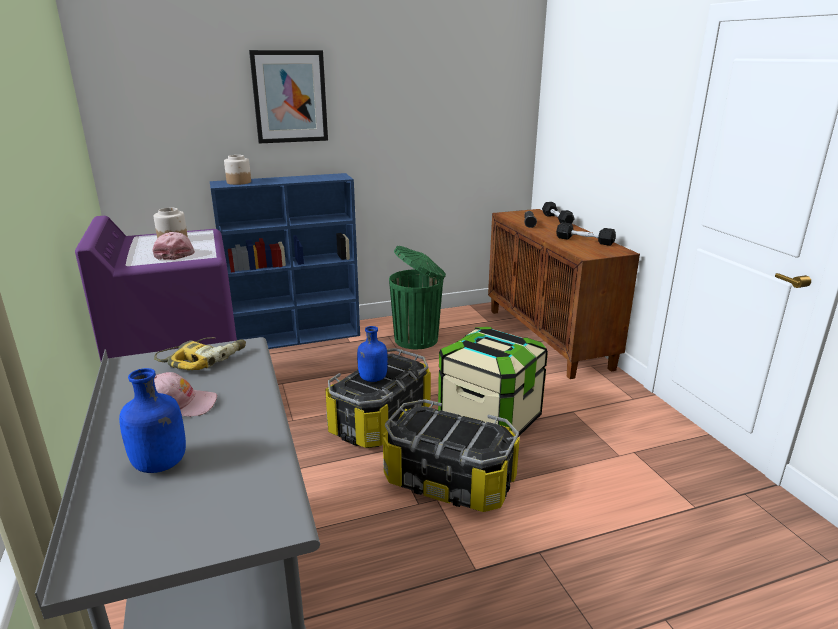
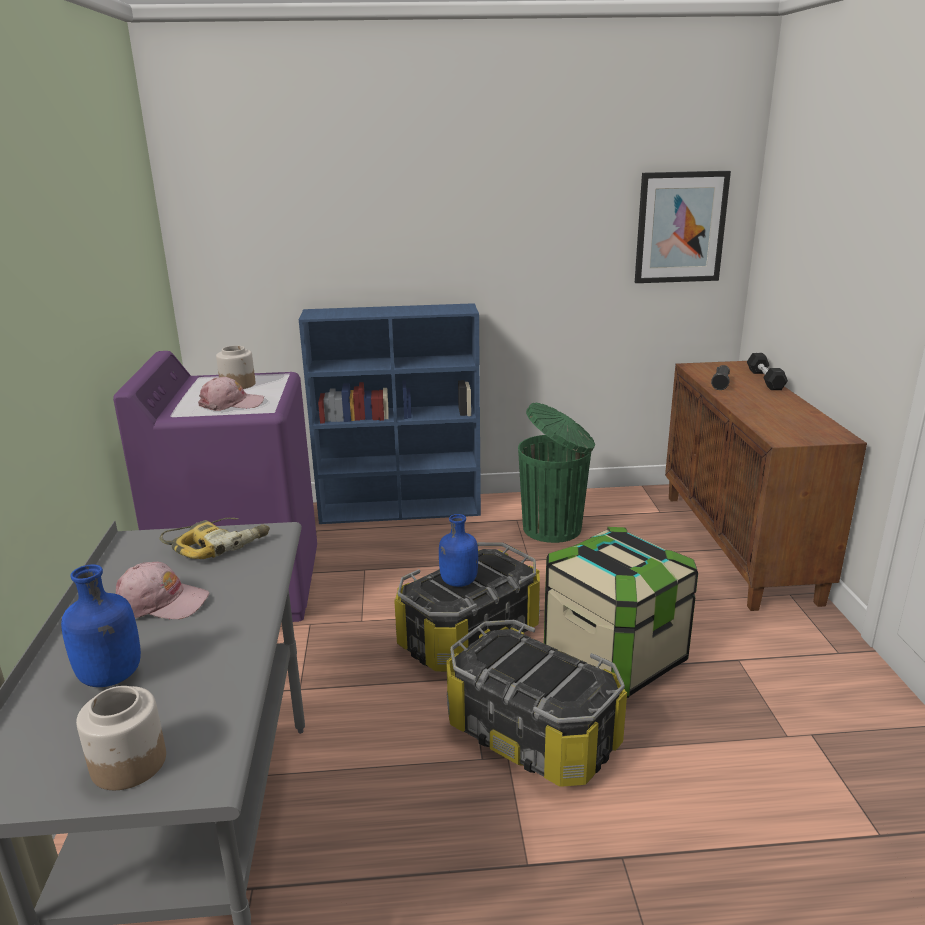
camera: 15 degrees right, 0 degrees up
pink cap [153,232,195,260] -> pink cap turned 75 degrees clockwise [198,377,264,411]
jar [224,155,251,185] -> jar moved to [76,686,166,790]
picture [249,50,328,143] -> picture moved to [635,171,731,283]
black dumbbell [556,222,616,246] -> none

